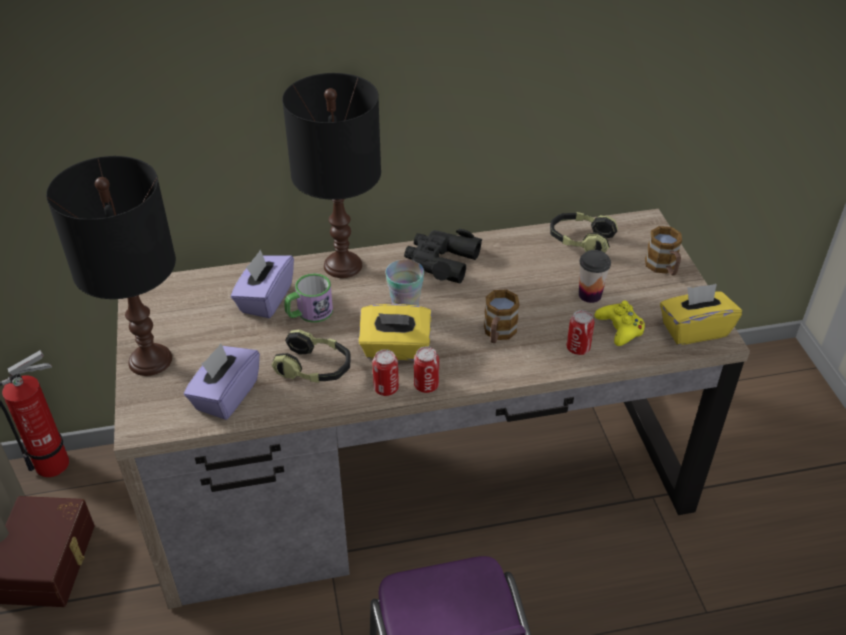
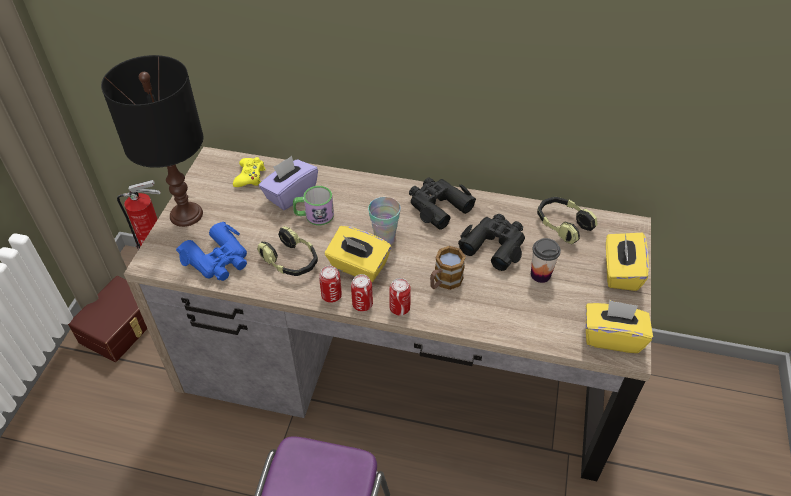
camera: 25 degrees right, 5 degrees up
purple tissue box [184,344,260,420] -> blue binoculars [176,222,247,281]
black table lamp [282,73,381,278] -> none
can [566,310,595,355] -> can moved to [389,278,411,315]
yellow game controller [594,301,645,346] -> yellow game controller moved to [233,157,266,187]
mug [645,226,682,276] -> yellow tissue box [606,232,649,291]
none -> black binoculars [458,214,525,271]

